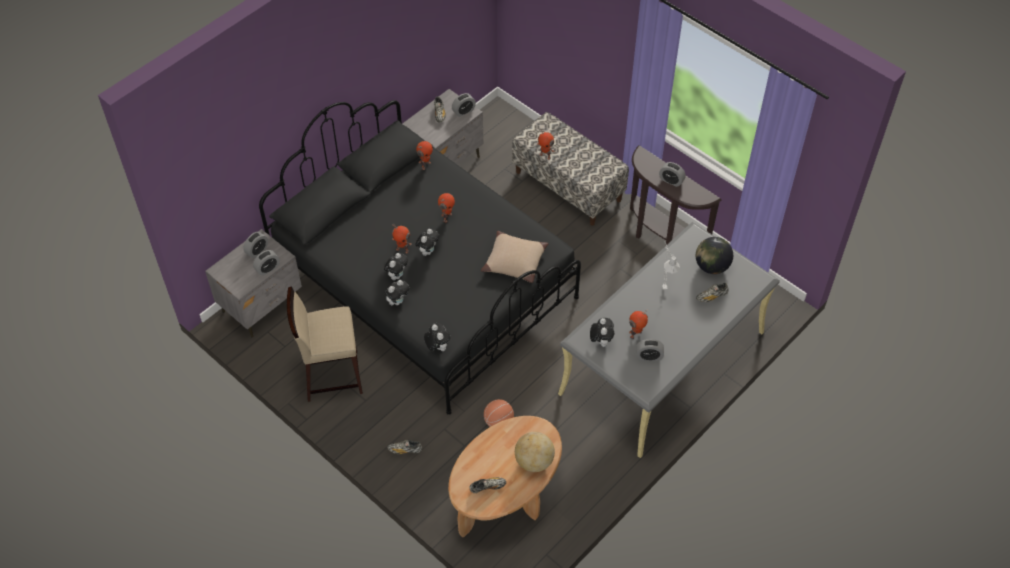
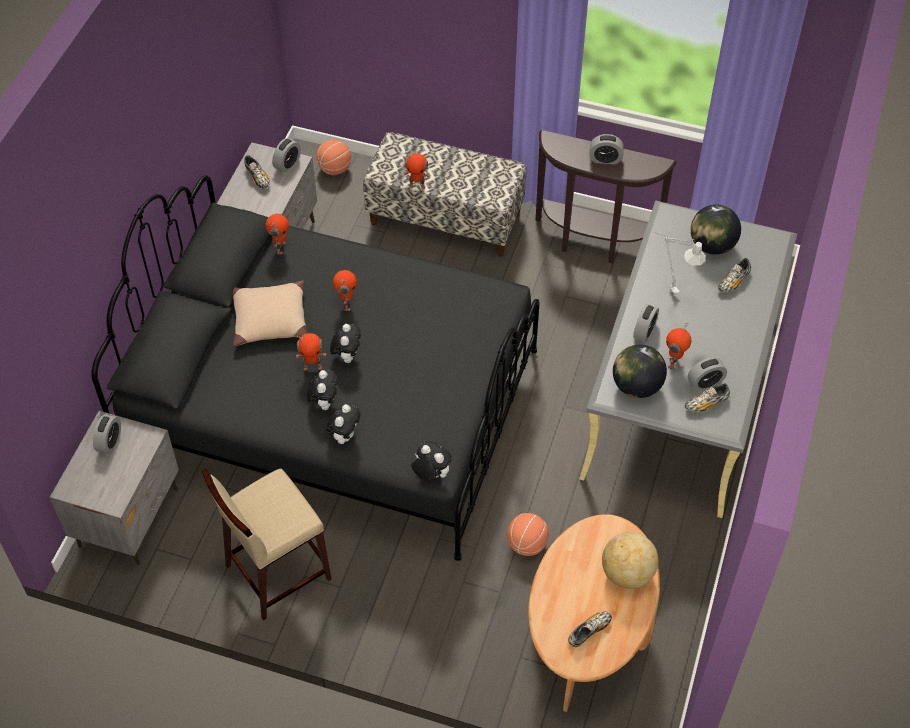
camera: 25 degrees left, 0 degrees up
alarm clock [253,250,280,276] -> alarm clock moved to [633,304,659,342]
shoe [387,440,422,454] -> shoe moved to [685,383,730,412]
beige pillow [481,231,549,283] -> beige pillow moved to [232,280,308,346]
plush toy [590,318,614,347] -> globe [613,344,667,398]
none -> basketball [316,139,351,175]

